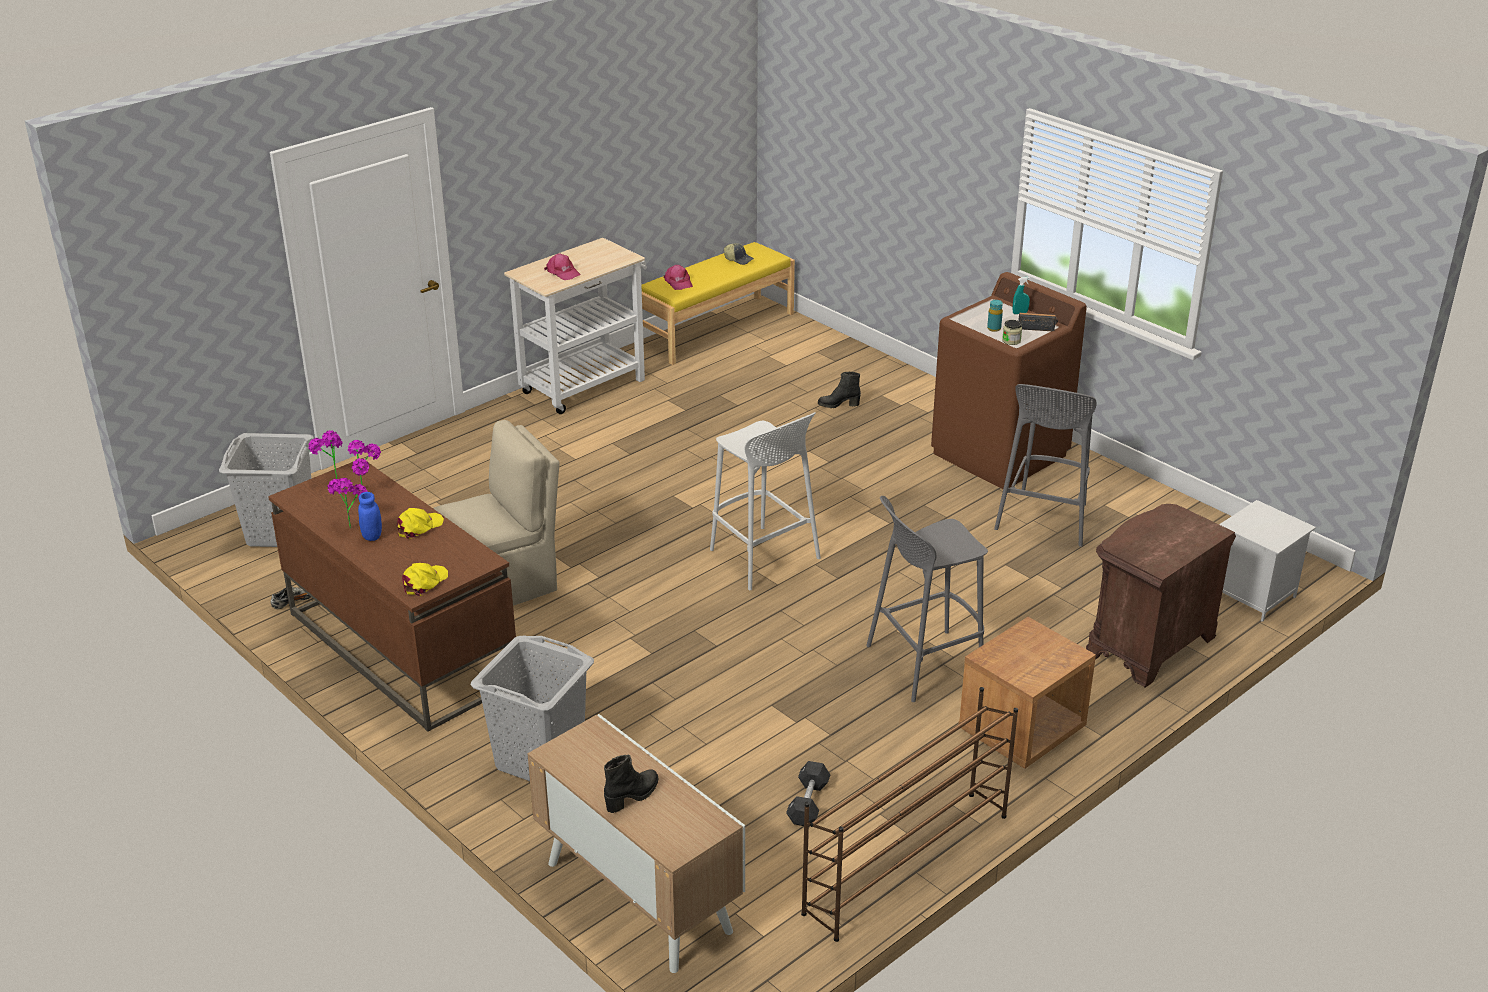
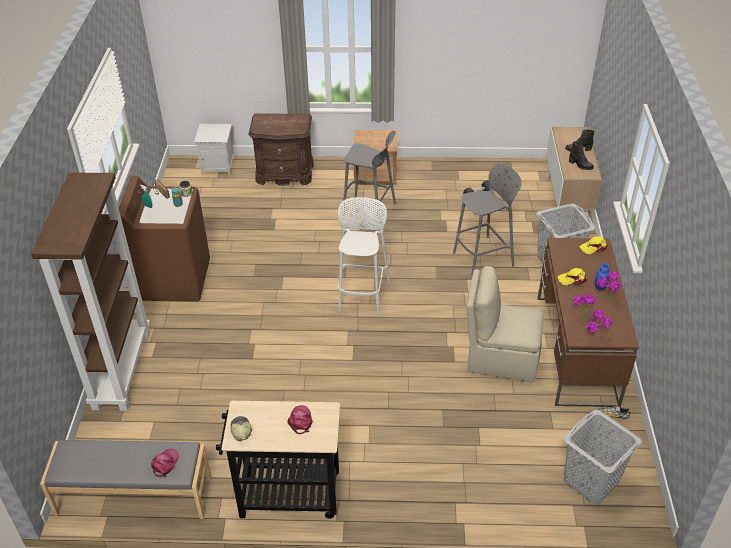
camera: 135 degrees left, 10 degrees up
white cart [504,238,647,414] -> black cart [216,401,340,519]
yellow bench [641,242,795,365] -> grey bench [40,440,212,519]
cap [724,243,754,265] -> cap moved to [231,416,252,441]
brown shoe rack [801,687,1018,942] -> none
black boot [818,372,861,408] -> black boot moved to [569,142,594,170]
grey stool [994,384,1097,547] -> grey stool moved to [453,163,522,276]
none -> brown bookcase [31,173,150,411]

